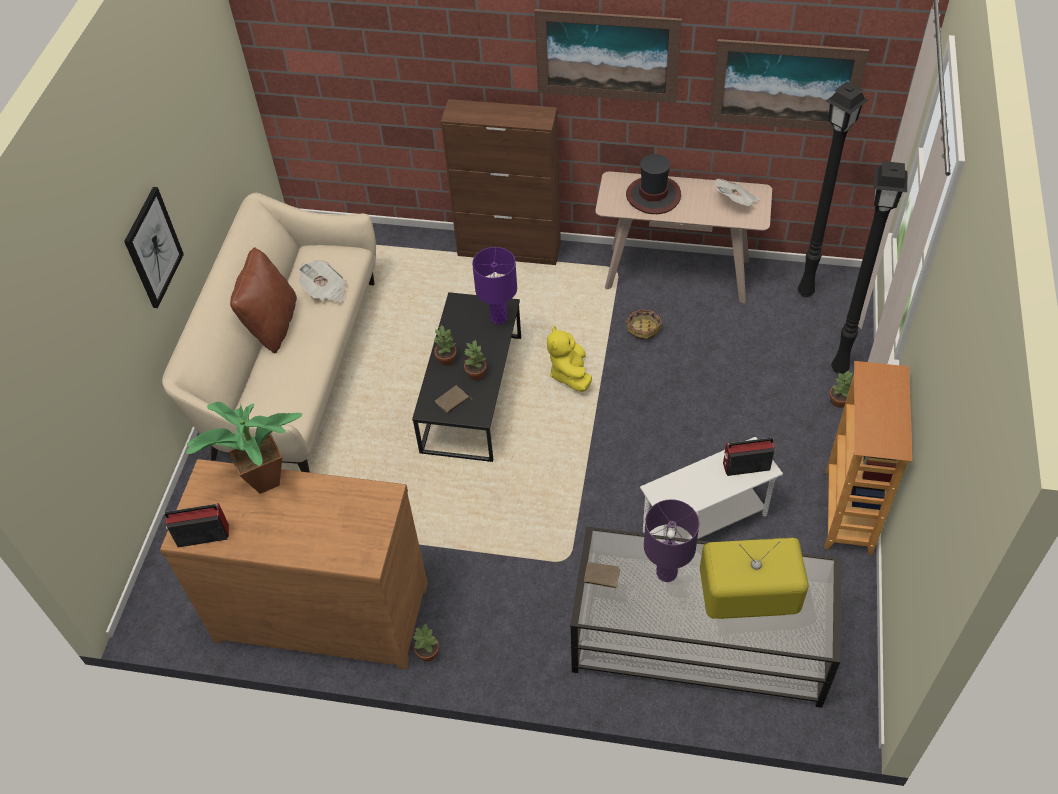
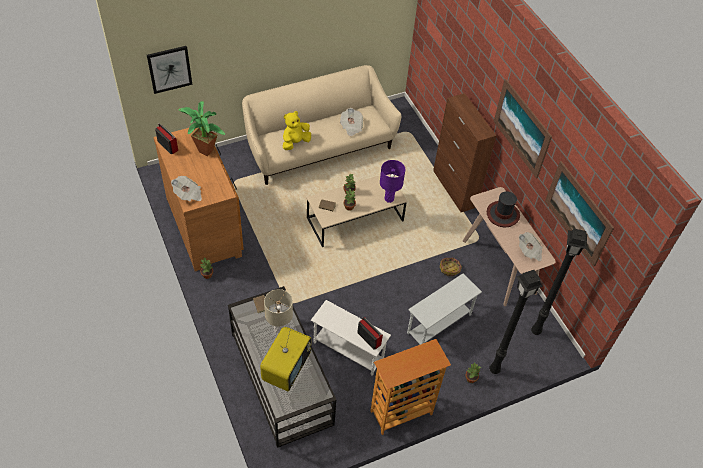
camera: 50 degrees right, 0 degrees up
picture [124,187,184,308] -> picture moved to [147,46,192,94]
brown pillow [230,247,297,353] -> none
black coffee table [412,292,521,462] -> beige coffee table [306,174,407,247]
yellow plush toy [547,326,592,392] -> yellow plush toy moved to [283,111,311,150]
purple table lamp [644,499,699,582] -> beige table lamp [264,289,293,334]
television [700,538,808,619] -> television turned 60 degrees clockwise [260,327,311,391]
none -> newspaper [171,176,202,201]
none -> white side table [407,273,482,345]

